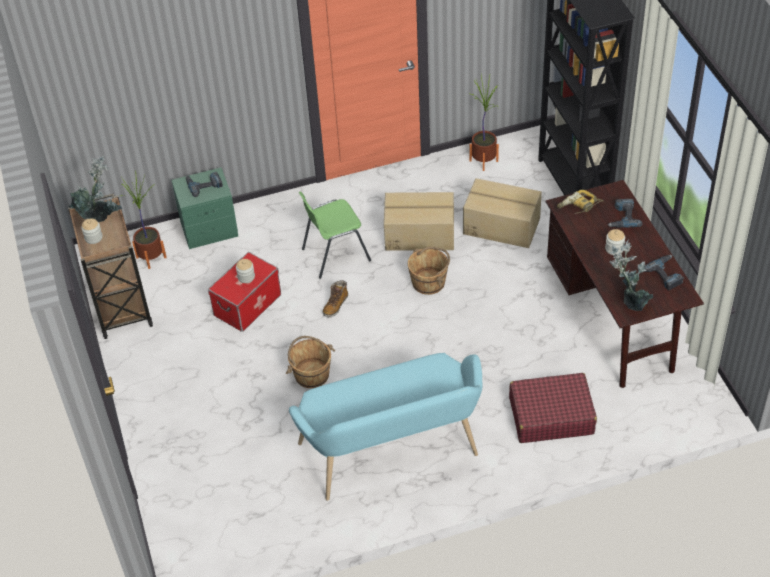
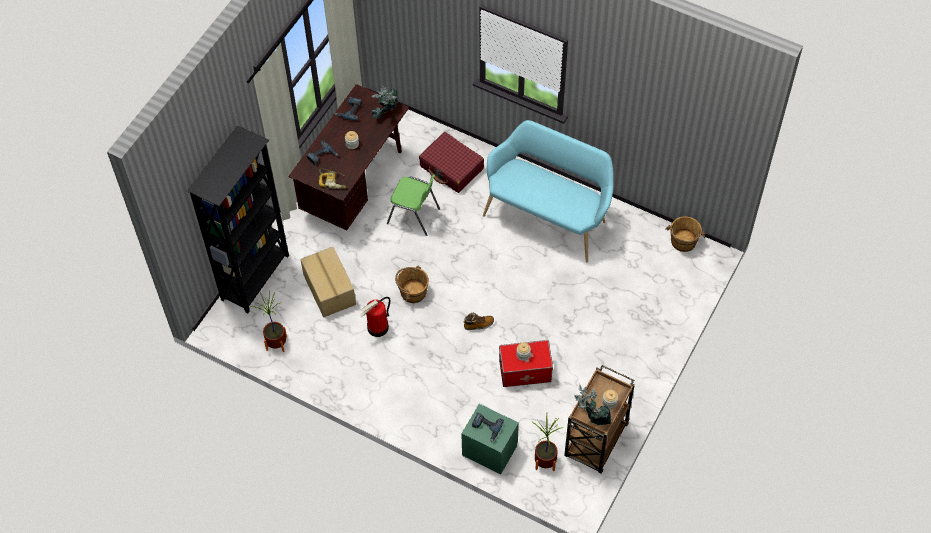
camera: 135 degrees left, 10 degrees up
brown bucket [286,336,335,388] -> brown bucket moved to [665,216,706,252]
green chair [298,191,371,279] -> green chair moved to [387,174,440,236]
cardboard box [384,192,454,251] -> fire extinguisher [359,297,390,337]

